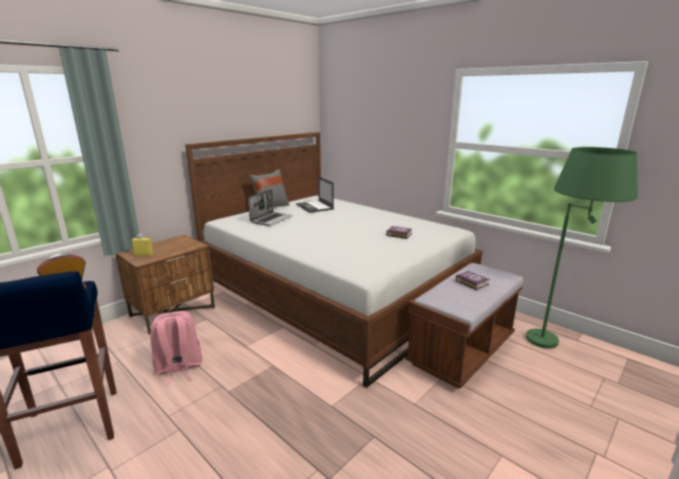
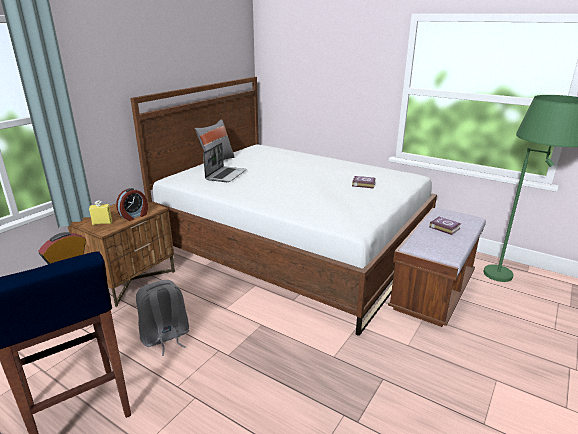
camera: 10 degrees left, 5 degrees up
pink backpack [150,311,202,385] -> grey backpack [136,280,189,356]
laptop [296,176,334,213] -> none
none -> alarm clock [116,188,148,221]

